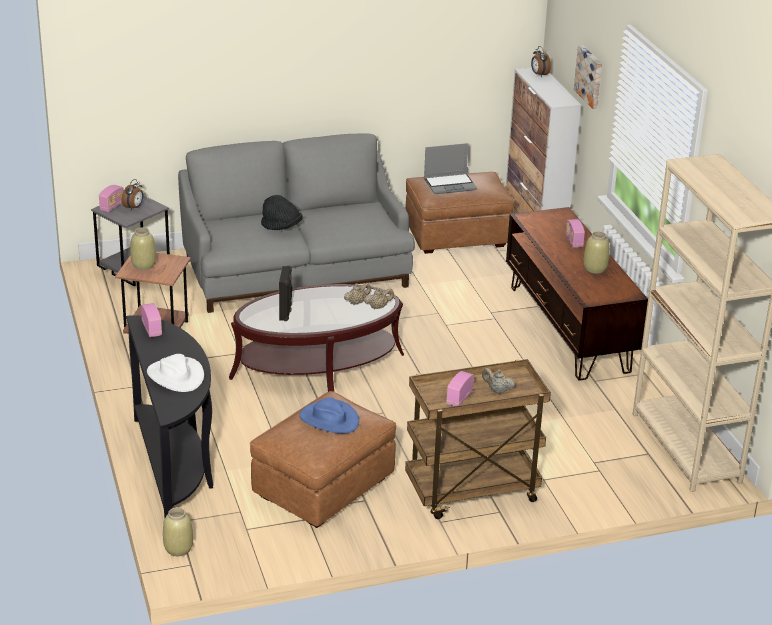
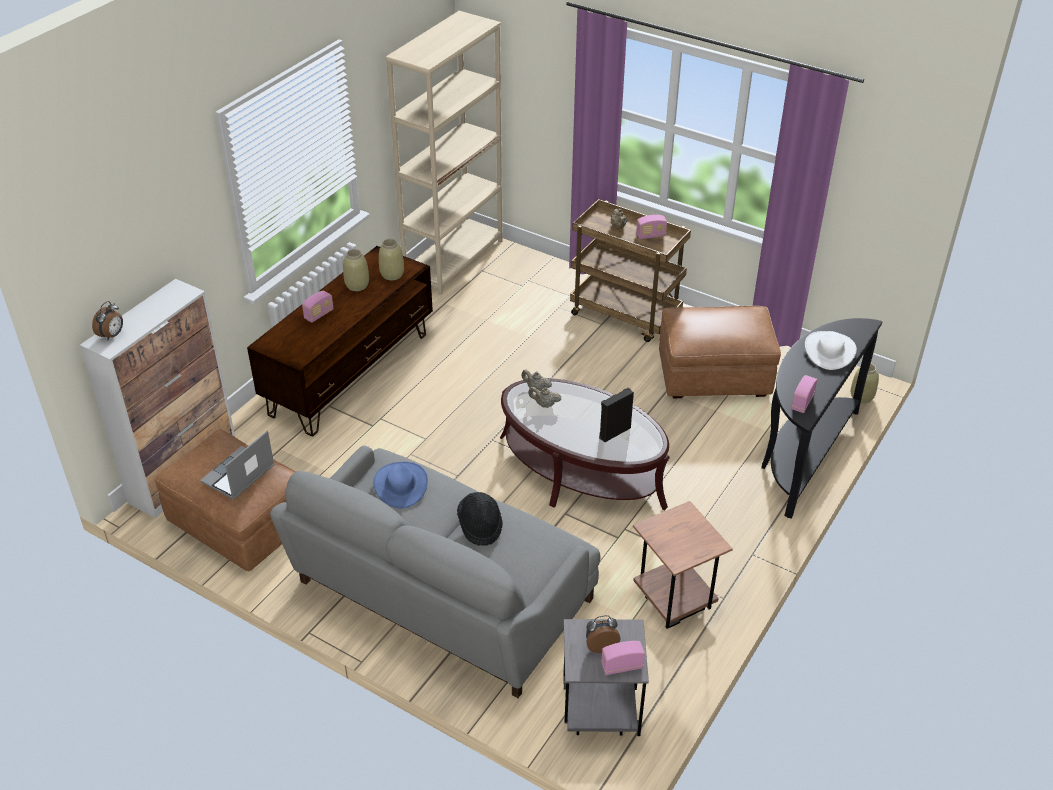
camera: 130 degrees left, 10 degrees up
beige vase [130,227,156,270] -> beige vase moved to [379,239,404,280]
blue hat [299,397,359,434] -> blue hat moved to [373,462,428,509]
laptop [424,143,477,194] -> laptop turned 90 degrees counterclockwise [200,430,274,500]
picture [574,45,602,109] -> none

